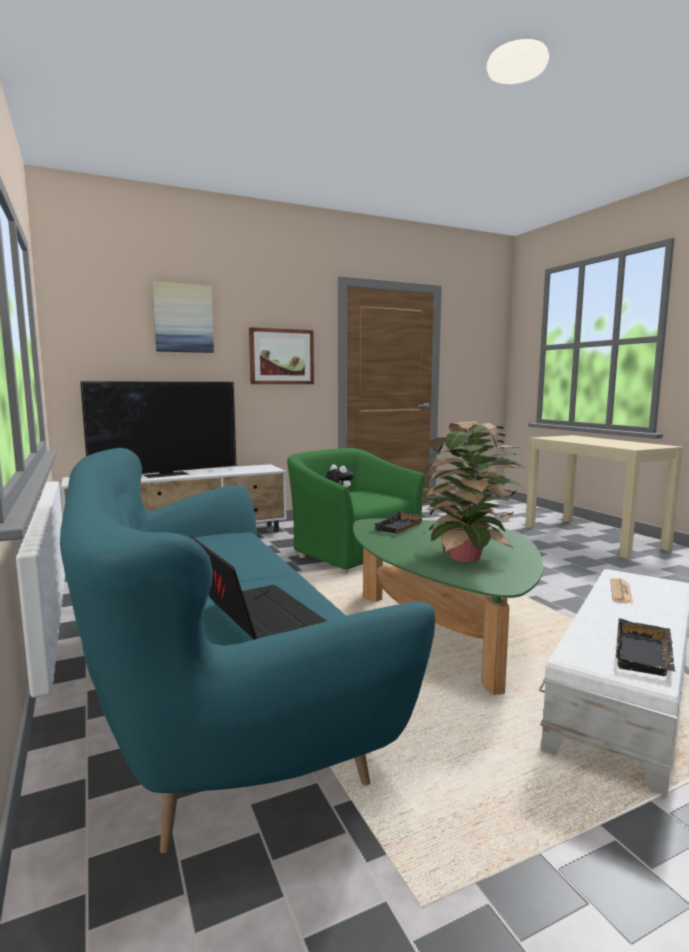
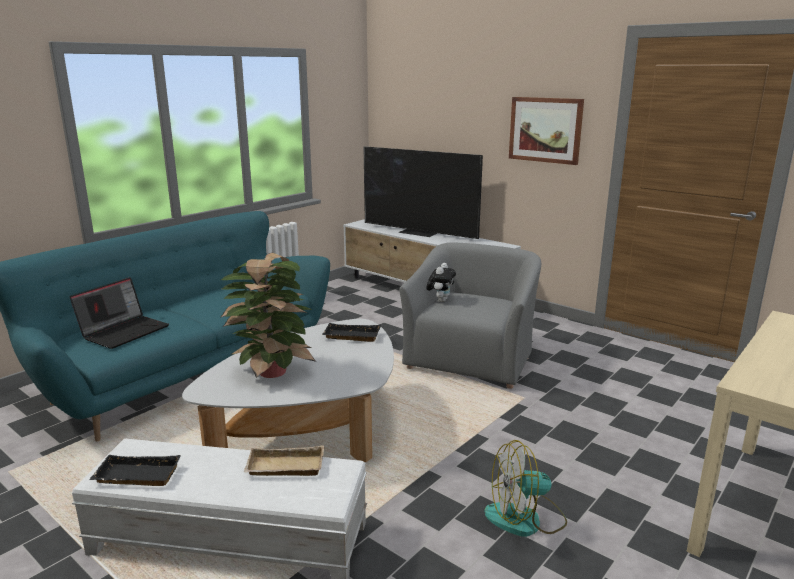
camera: 65 degrees right, 10 degrees up
picture [152,281,214,353] -> none
green armchair [287,448,425,574] -> grey armchair [399,243,541,389]
green coffee table [353,518,543,695] -> white coffee table [182,319,394,462]
newspaper [611,578,633,604] -> beige tray [244,445,324,476]
none -> fan [484,440,567,537]

